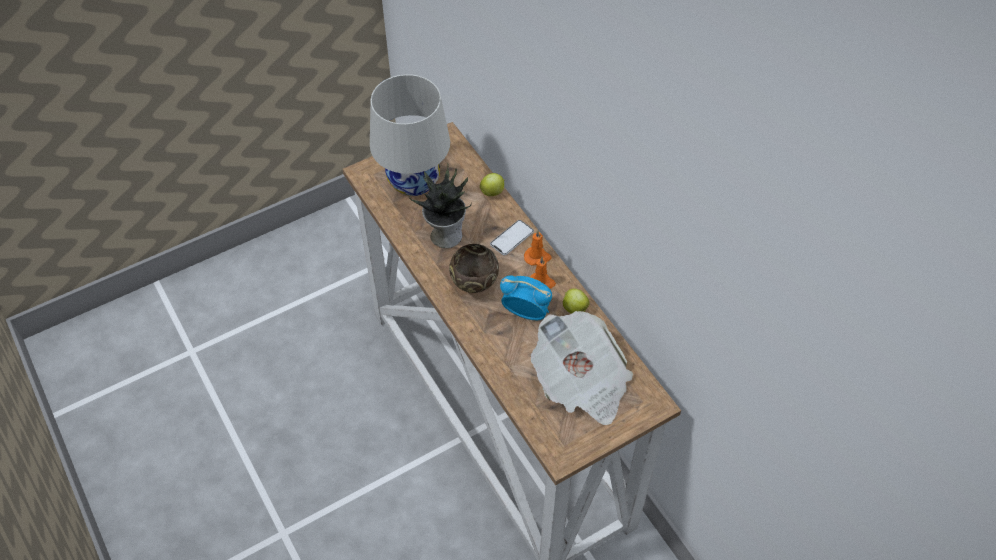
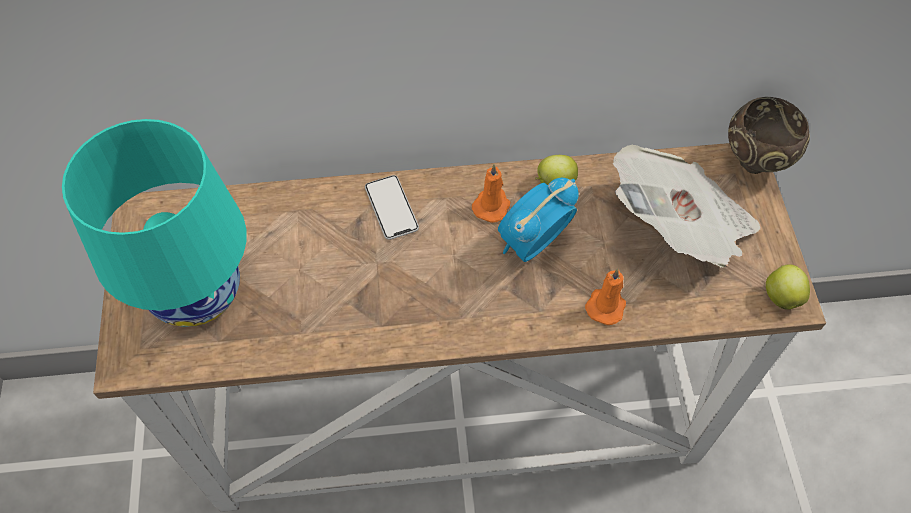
camera: 65 degrees left, 5 degrees up
white table lamp [370,74,450,196] -> turquoise table lamp [62,119,246,327]
potted plant [409,164,472,248] -> none
brown bowl [449,244,499,293] -> brown bowl moved to [728,97,810,174]
apple [480,173,505,196] -> apple moved to [766,264,810,310]
orange candle [524,230,552,266] -> orange candle moved to [585,269,626,325]

